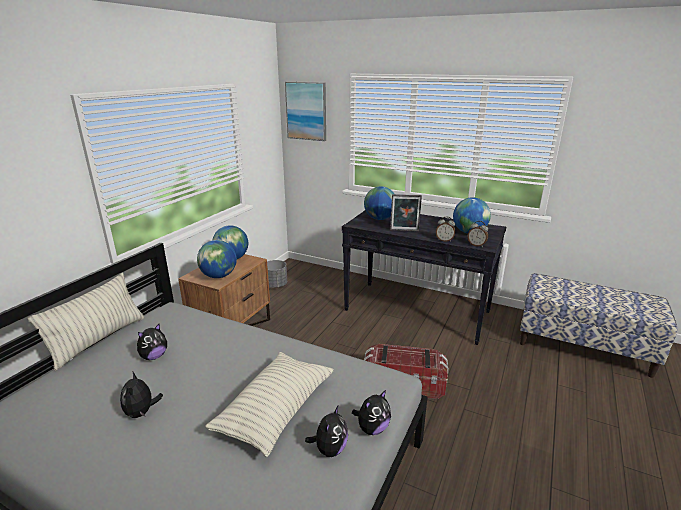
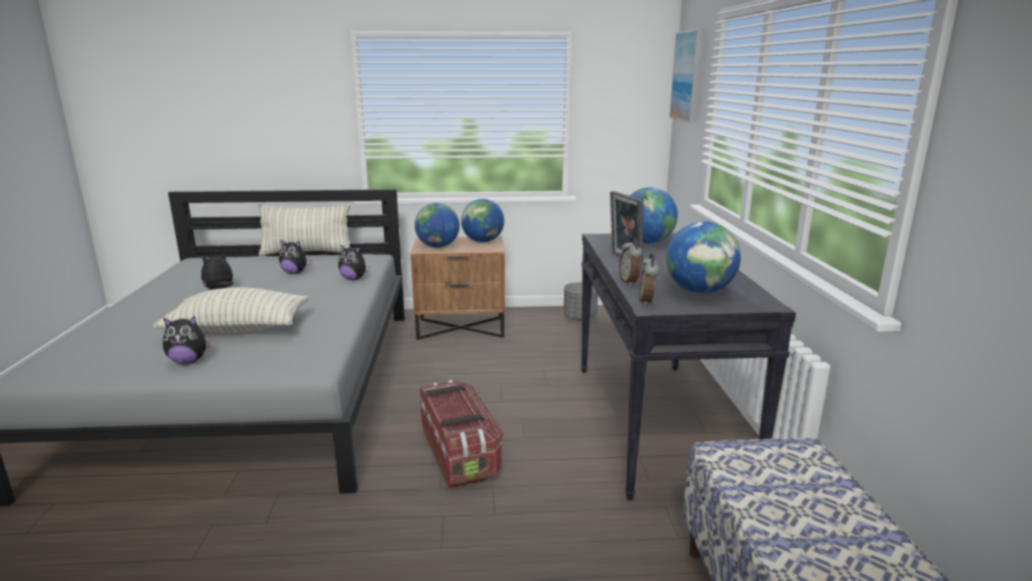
camera: 60 degrees right, 5 degrees down
plush toy [352,390,391,435] -> plush toy moved to [338,245,371,280]

